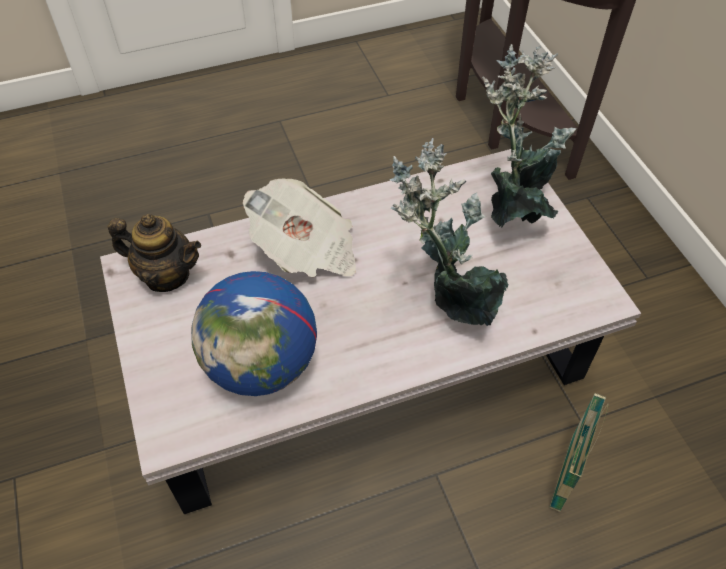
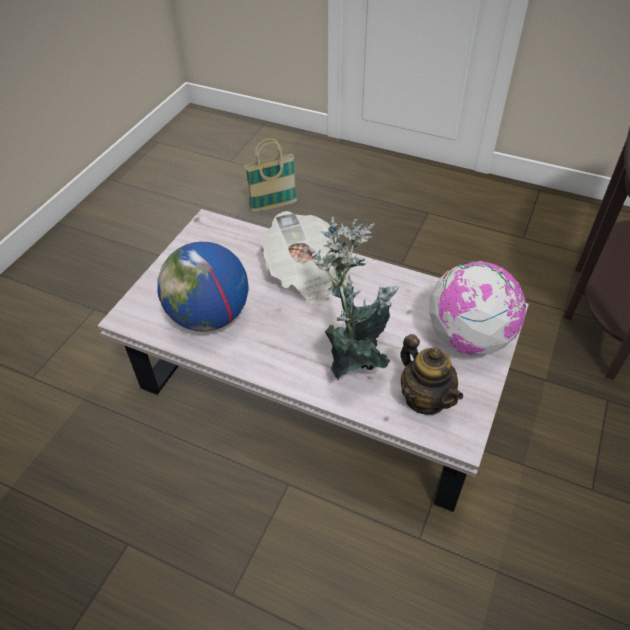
camera: 45 degrees right, 5 degrees down
teapot [108,214,201,292] -> teapot moved to [400,334,463,415]
potted plant [482,44,577,228] -> globe [429,261,526,355]
basket [550,393,608,512] -> basket moved to [245,138,297,212]

